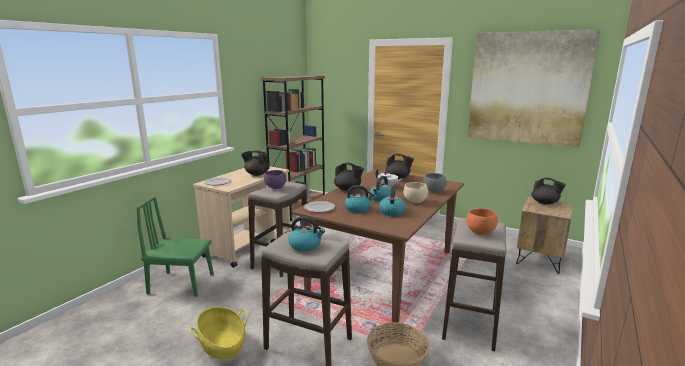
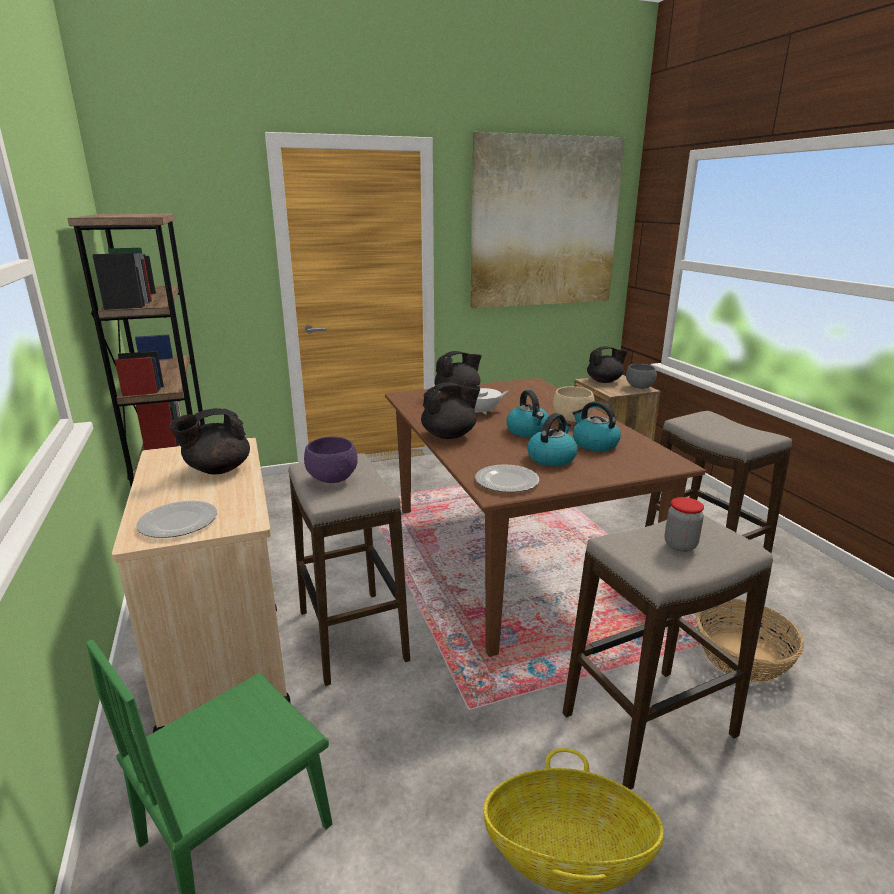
camera: 50 degrees left, 5 degrees up
kettle [288,216,325,252] -> jar [665,497,704,552]
grey bowl [424,173,447,193] -> grey bowl moved to [626,364,657,389]
orange bowl [466,208,498,235] -> none

